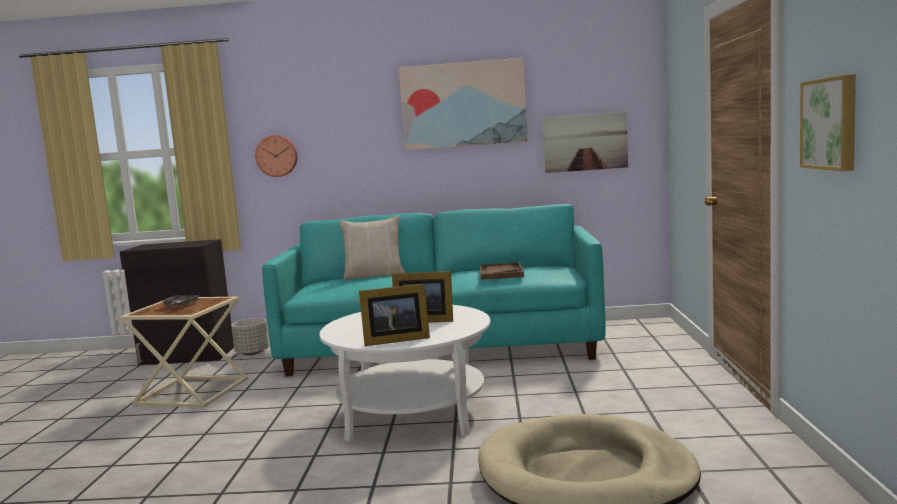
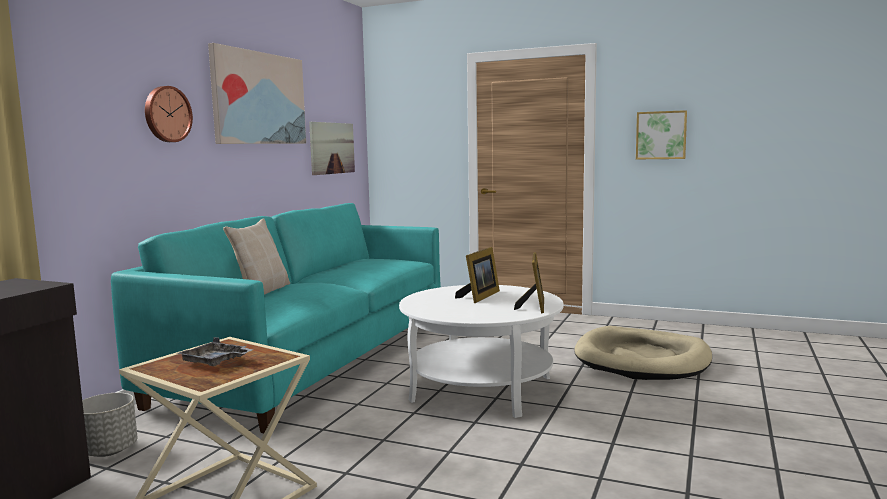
camera: 70 degrees left, 0 degrees up
wall clock [255,135,297,177] -> wall clock moved to [145,86,193,142]
brown tray [480,262,524,280] -> none

